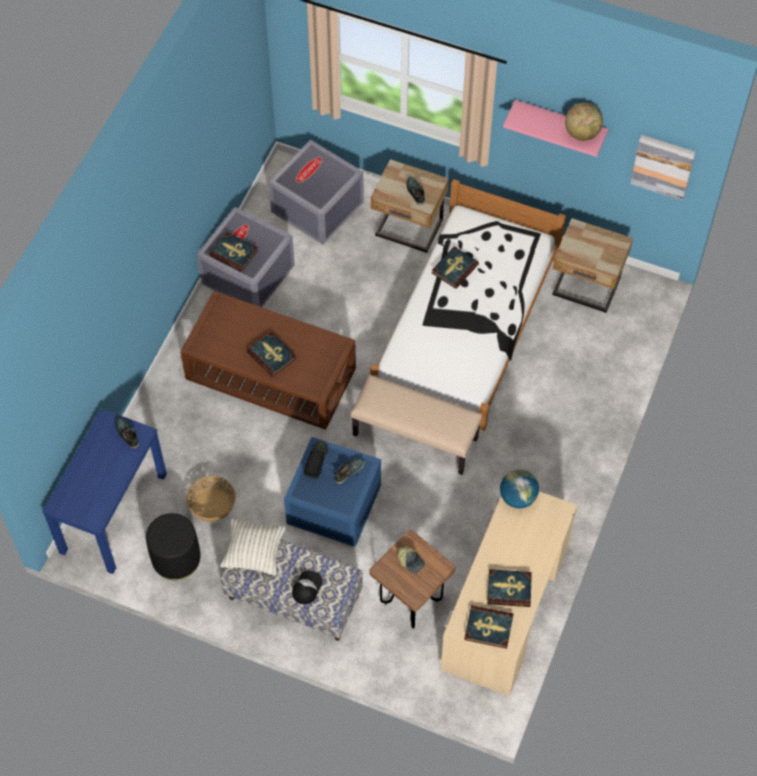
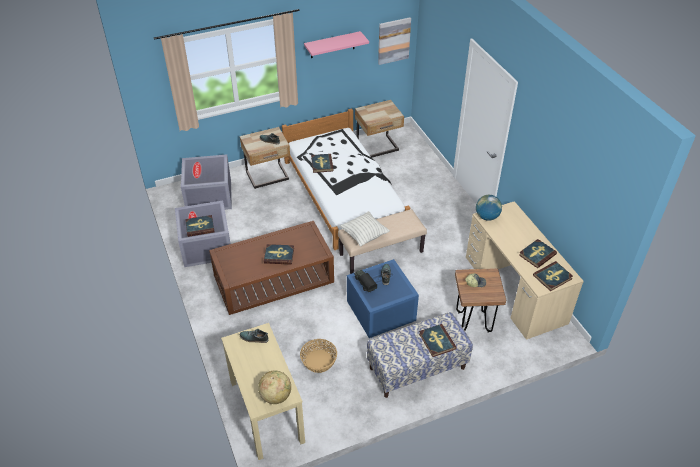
camera: 45 degrees left, 15 degrees down
blue console table [42,409,167,574] -> beige console table [221,323,305,460]
black ottoman [146,513,201,581] -> none
pillow [220,519,286,576] -> pillow moved to [340,211,390,247]
cap [292,570,323,604] -> book [419,324,457,357]
globe [565,103,603,141] -> globe moved to [258,370,291,404]

